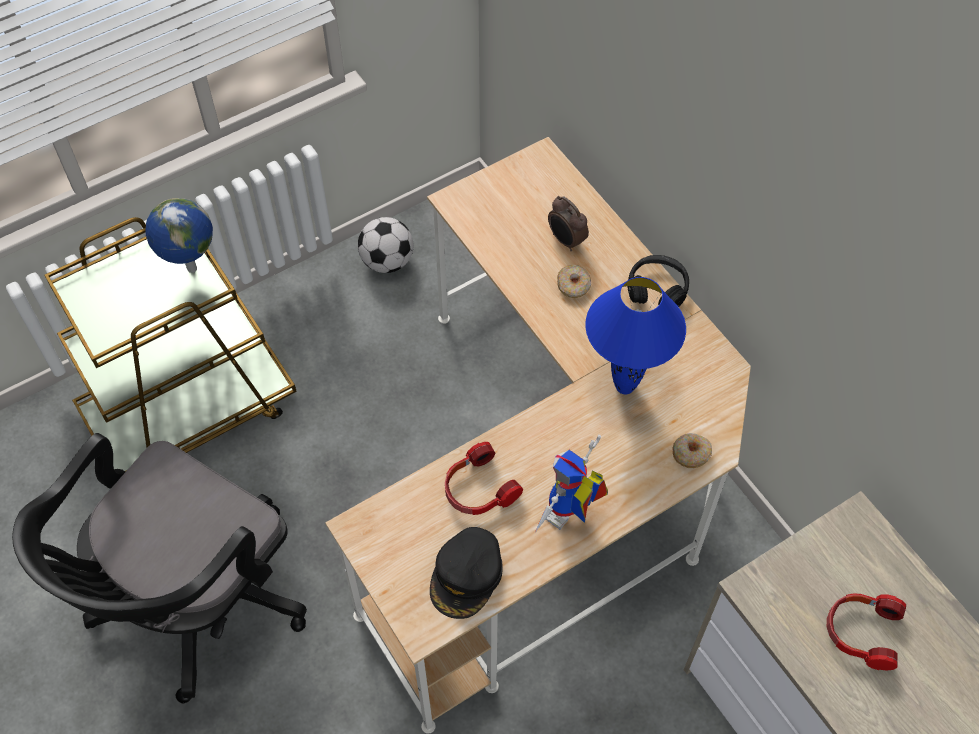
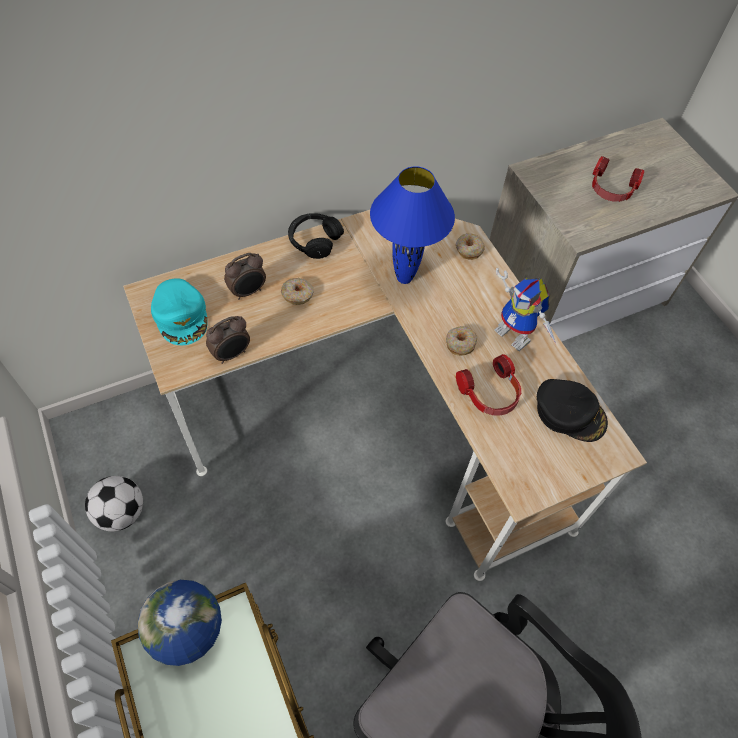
camera: 85 degrees left, 0 degrees up
none -> turquoise cap [151,278,208,345]
none -> alarm clock [206,316,250,364]
none -> donut [446,326,477,356]

